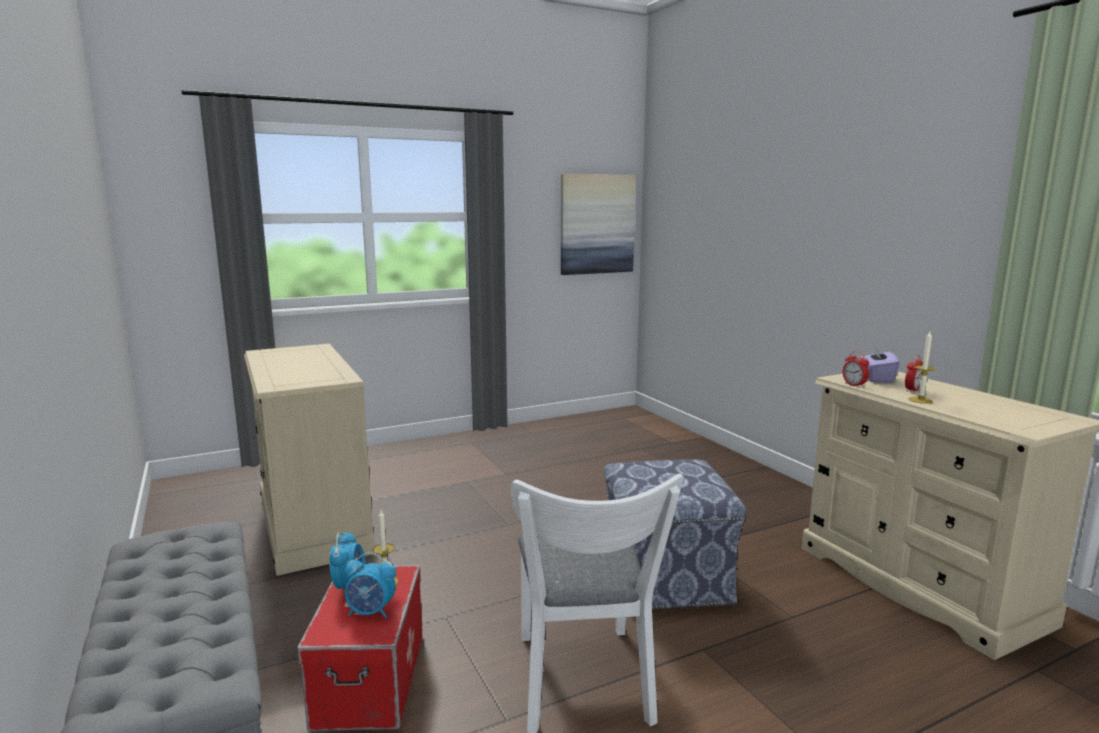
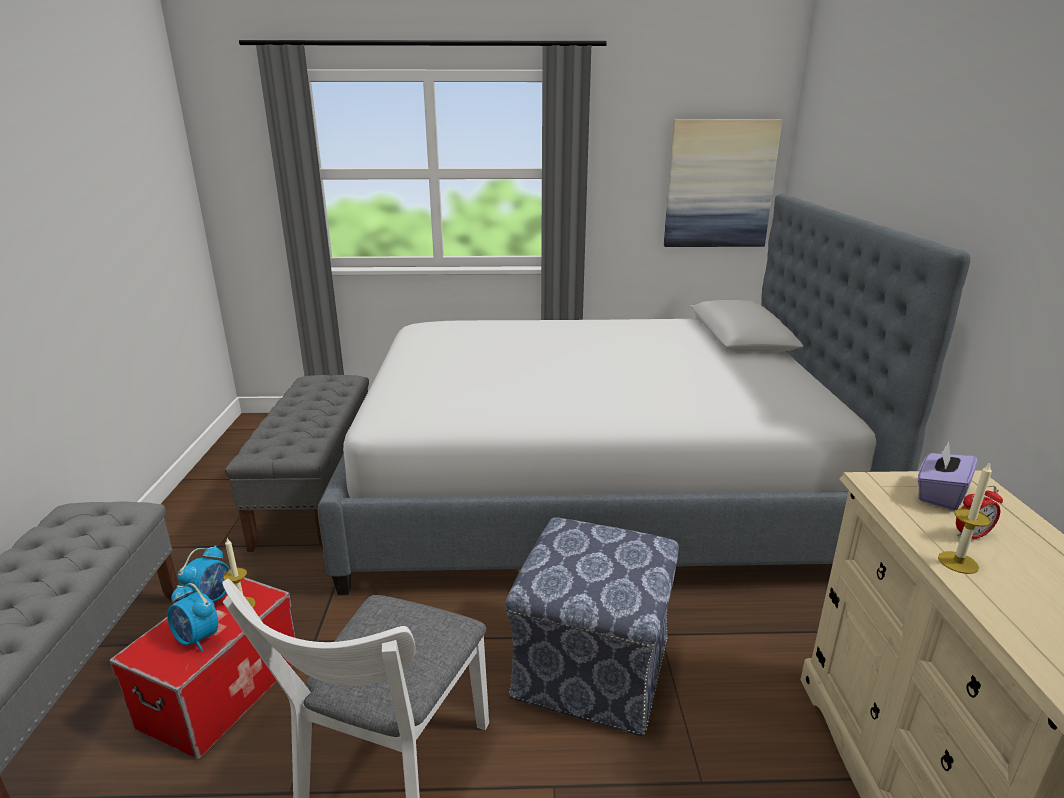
camera: 25 degrees right, 10 degrees up
beige dresser [244,344,375,576] -> grey bench [225,375,369,552]
alarm clock [843,351,869,388] -> none
none -> bed [318,194,970,595]

